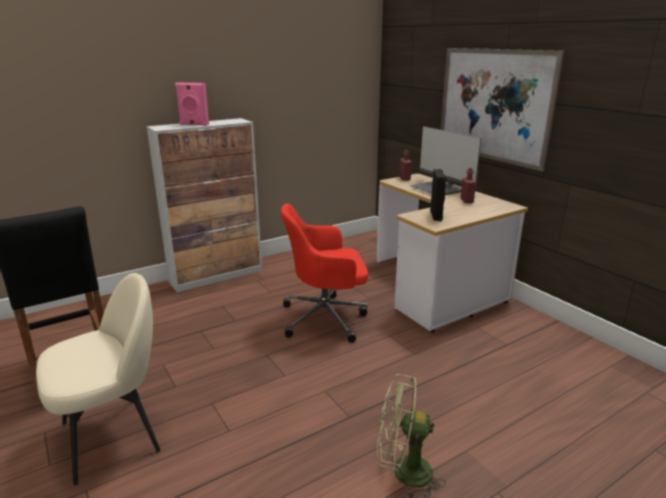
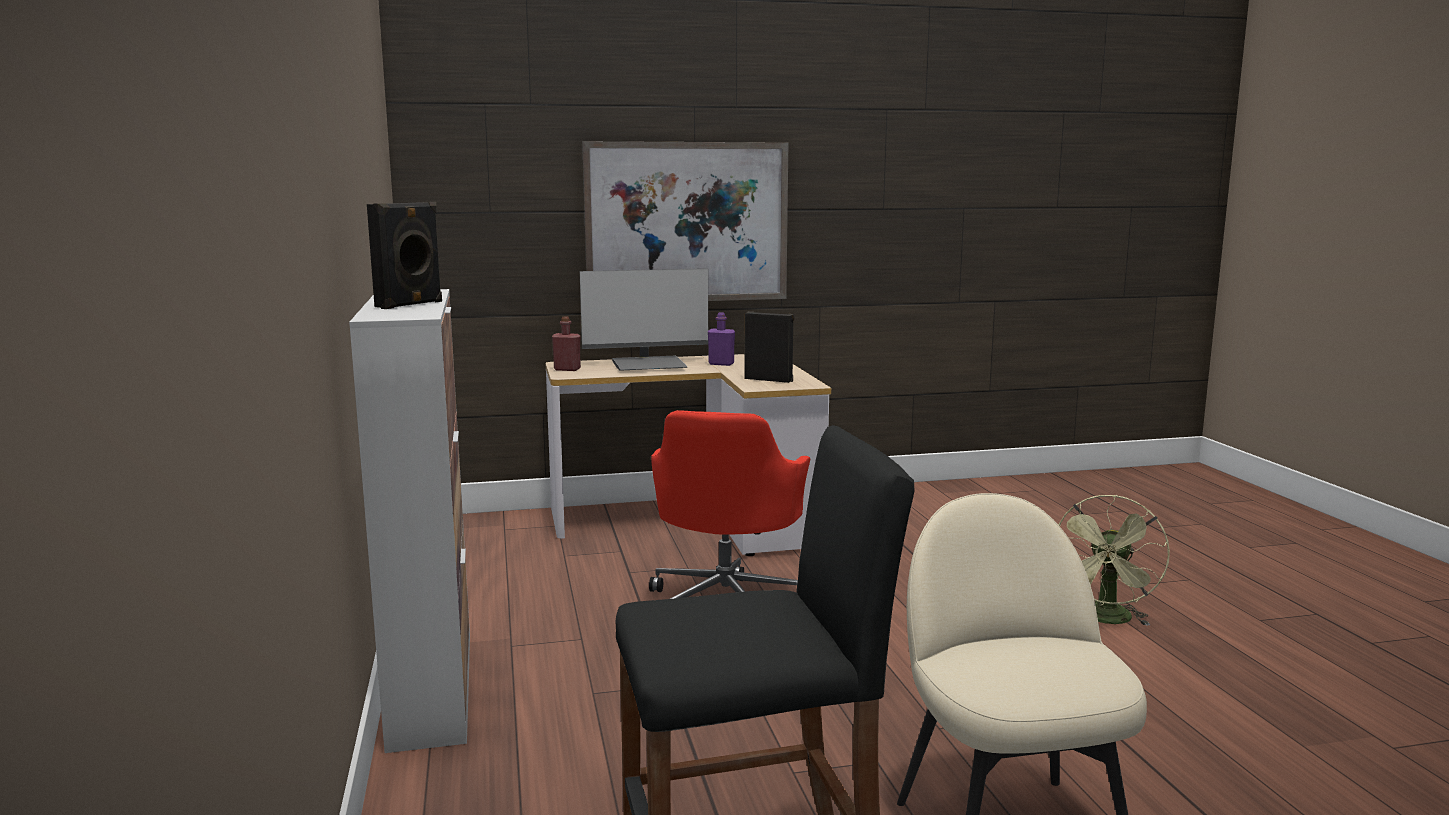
camera: 70 degrees left, 10 degrees down
pink speaker [175,83,209,126] -> black speaker [367,202,442,309]
red bottle [460,168,476,203] -> purple bottle [708,312,735,366]

